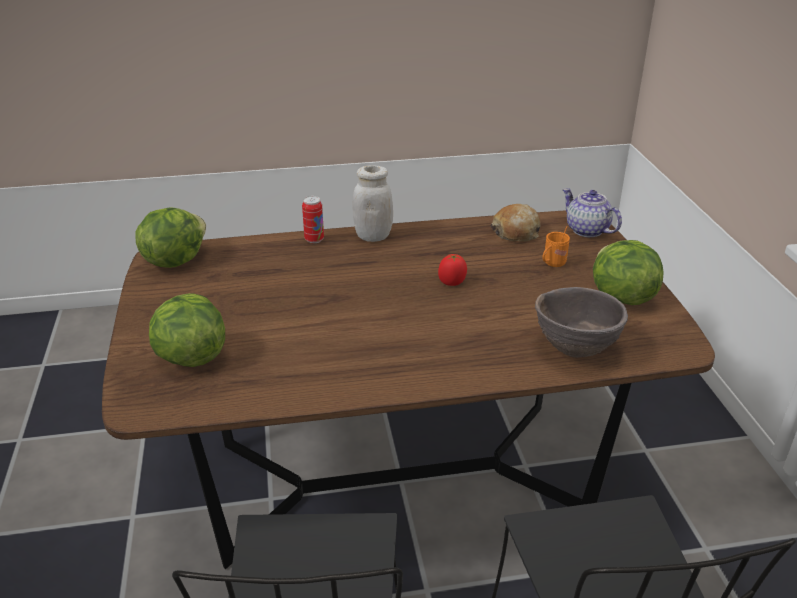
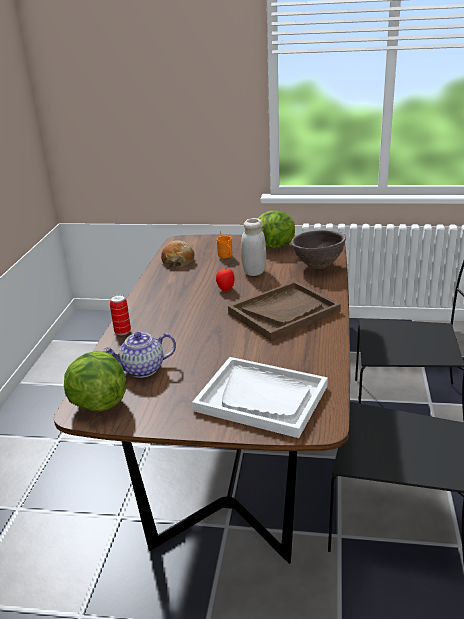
camera: 70 degrees left, 5 degrees down
lettuce [149,293,225,367] -> white tray [192,357,328,438]
white jar [353,165,393,242] -> white jar moved to [241,218,266,276]
teapot [563,188,622,237] -> teapot moved to [102,332,176,378]
none -> brown tray [228,281,341,341]

